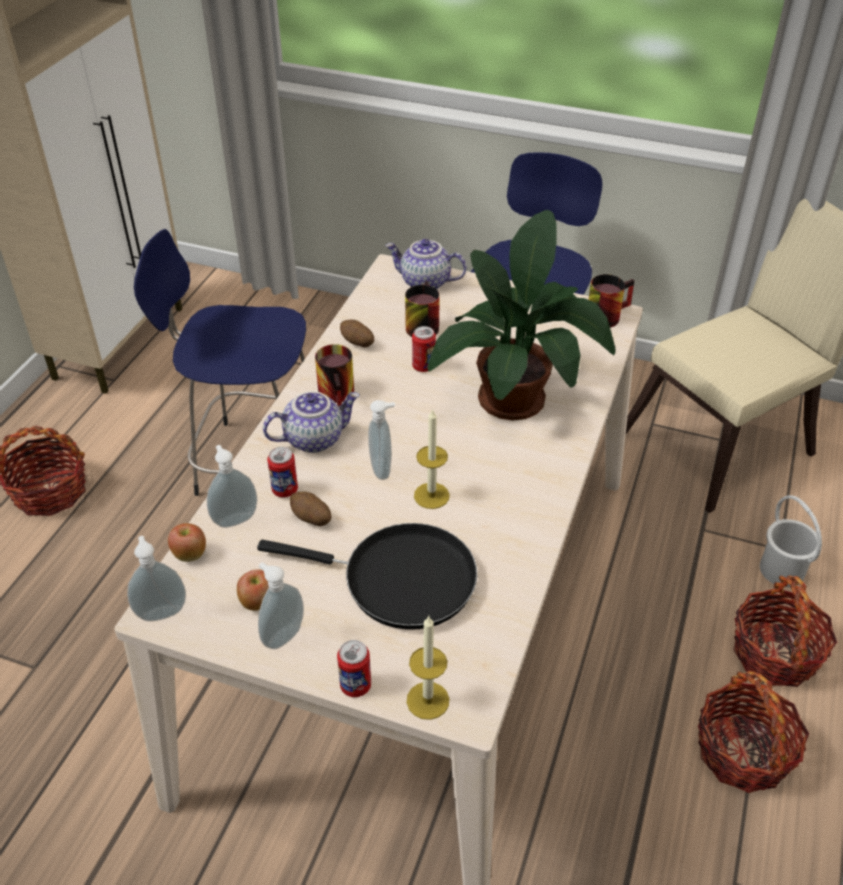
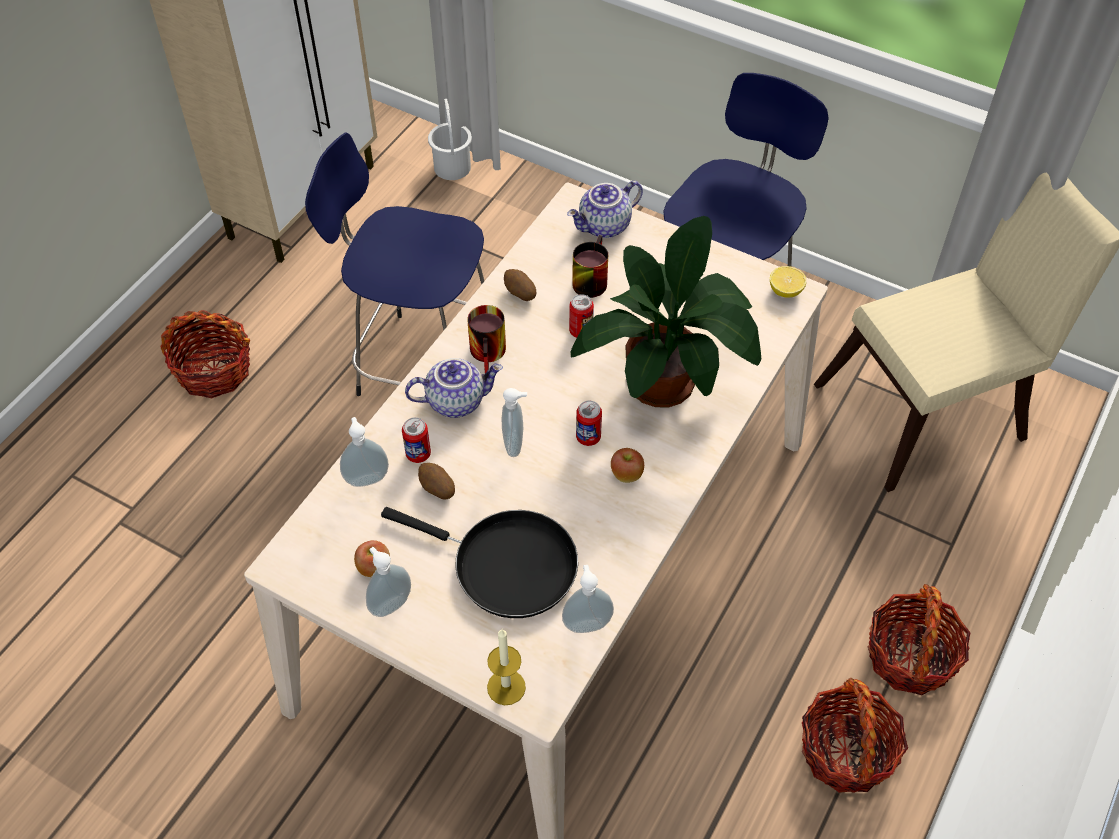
camera: 10 degrees right, 10 degrees up
soap dispenser [127,536,186,621] -> soap dispenser moved to [562,565,614,633]
apple [168,523,206,562] -> apple moved to [611,448,644,483]
can [337,640,371,697] -> can moved to [576,401,602,446]
teapot [385,239,467,289] -> teapot turned 60 degrees counterclockwise [567,181,643,238]
candle [414,408,450,509] -> none
mug [588,274,634,328] -> lemon [770,266,806,297]
white bucket [760,495,822,587] -> white bucket moved to [428,99,472,180]

